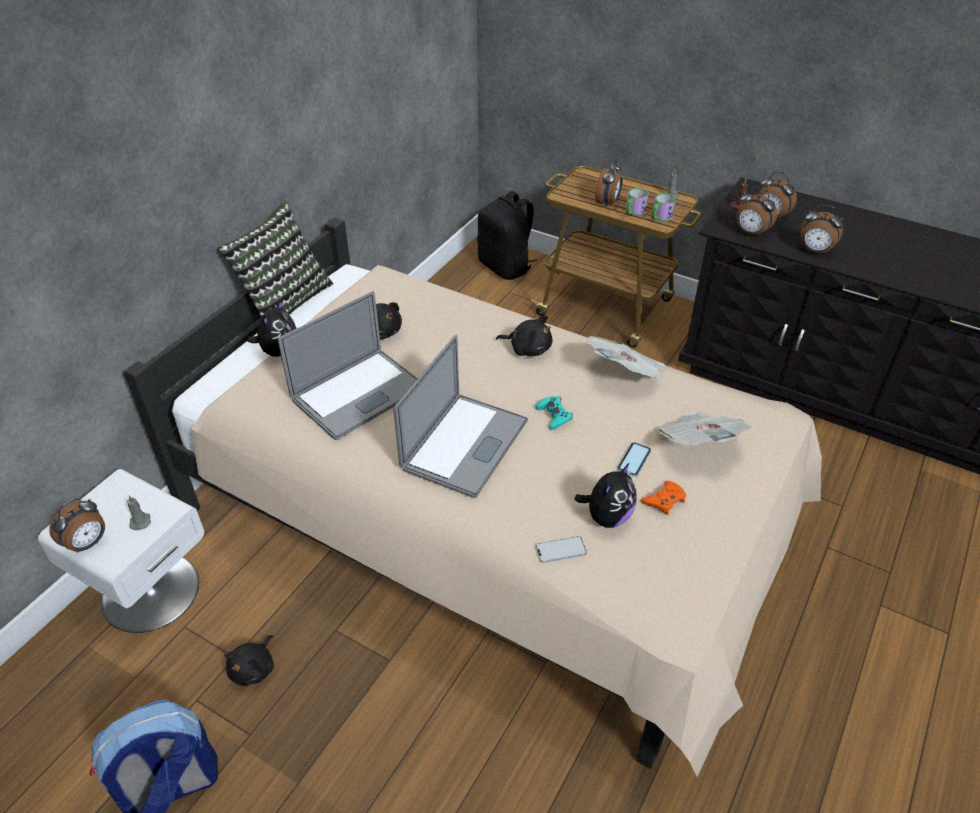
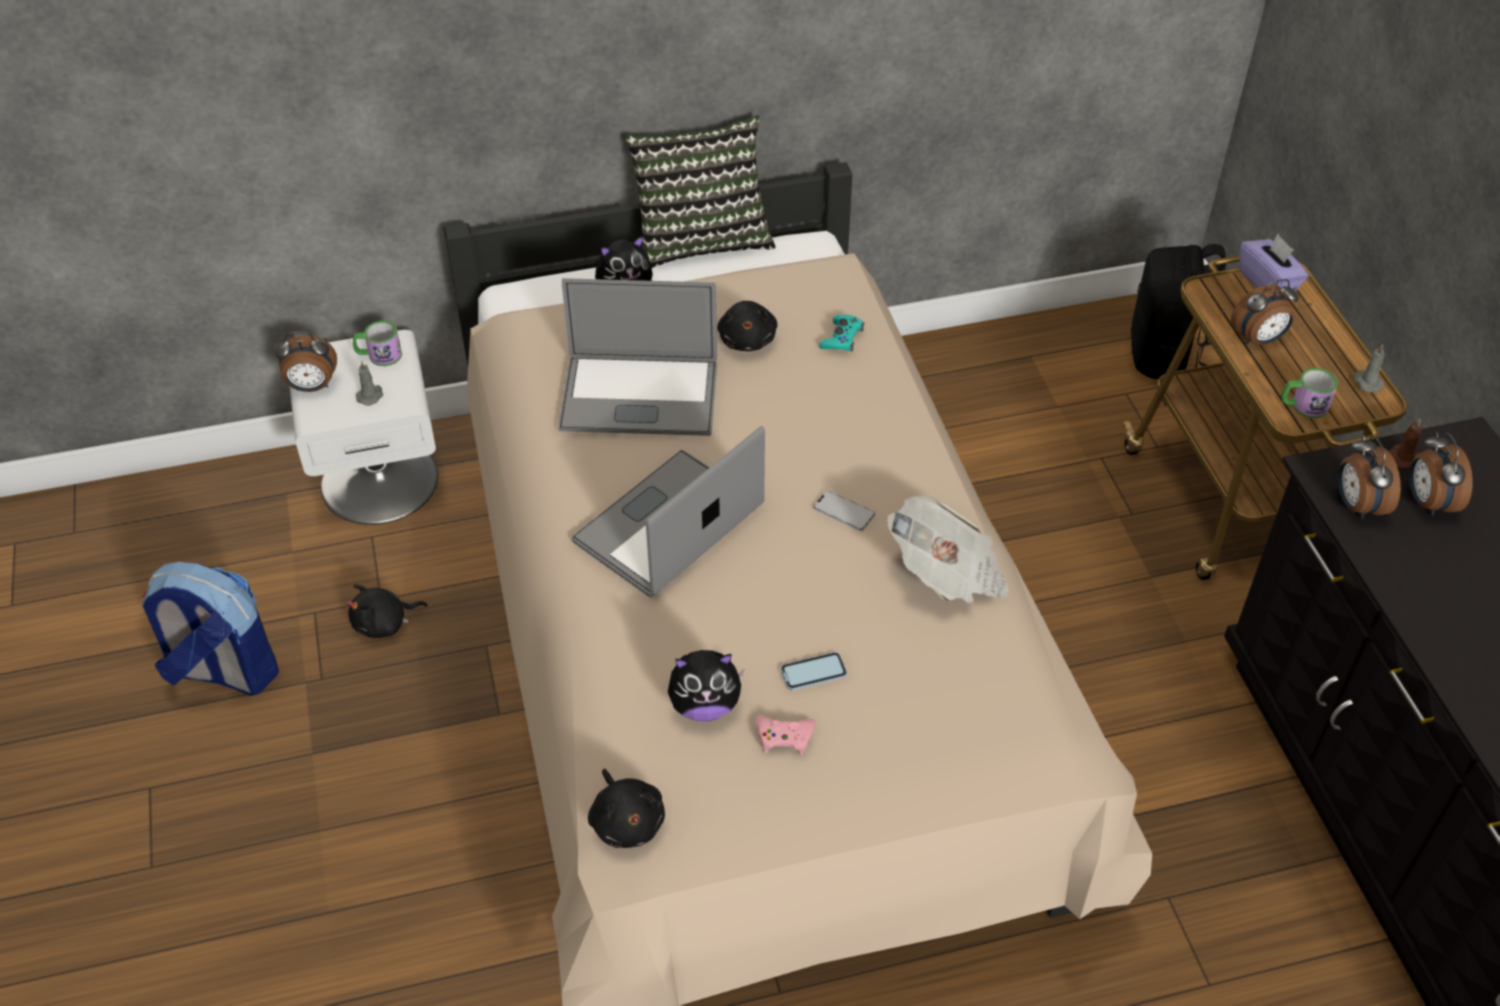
camera: 45 degrees right, 5 degrees up
laptop [393,335,528,498] -> laptop turned 150 degrees clockwise [572,426,765,598]
black plush toy [496,316,552,356] -> black plush toy moved to [588,769,665,848]
turquoise game controller [535,396,573,430] -> turquoise game controller moved to [819,315,864,352]
phone [536,536,587,563] -> phone moved to [814,490,875,531]
mug [626,188,649,216] -> mug moved to [353,321,402,366]
orange game controller [641,481,686,515] -> pink game controller [756,715,816,755]
newspaper [656,411,751,445] -> none
alarm clock [800,205,843,255] -> none
none -> purple tissue box [1239,234,1309,292]

